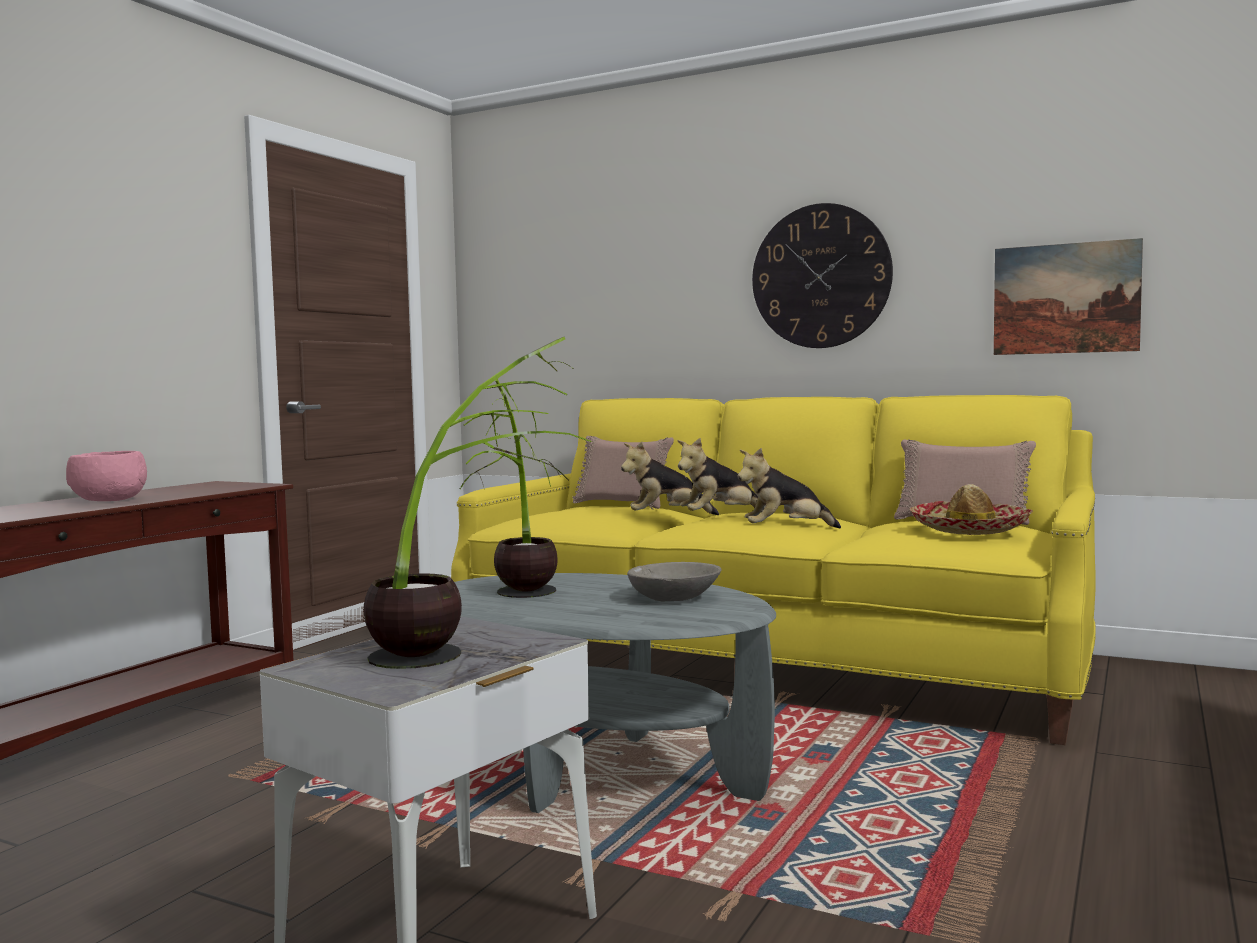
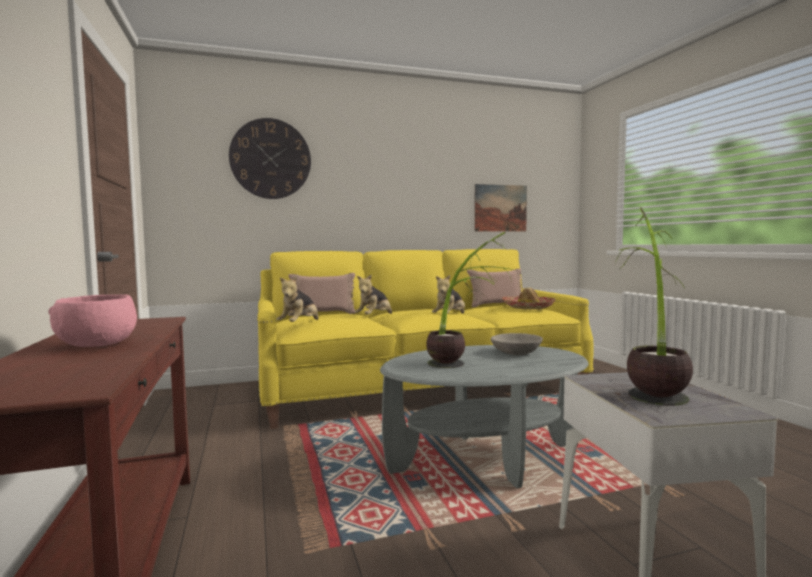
camera: 45 degrees left, 0 degrees up
plush toy [677,438,764,512] -> plush toy moved to [277,275,318,322]
wall clock [752,203,893,348] -> wall clock moved to [229,118,311,199]

